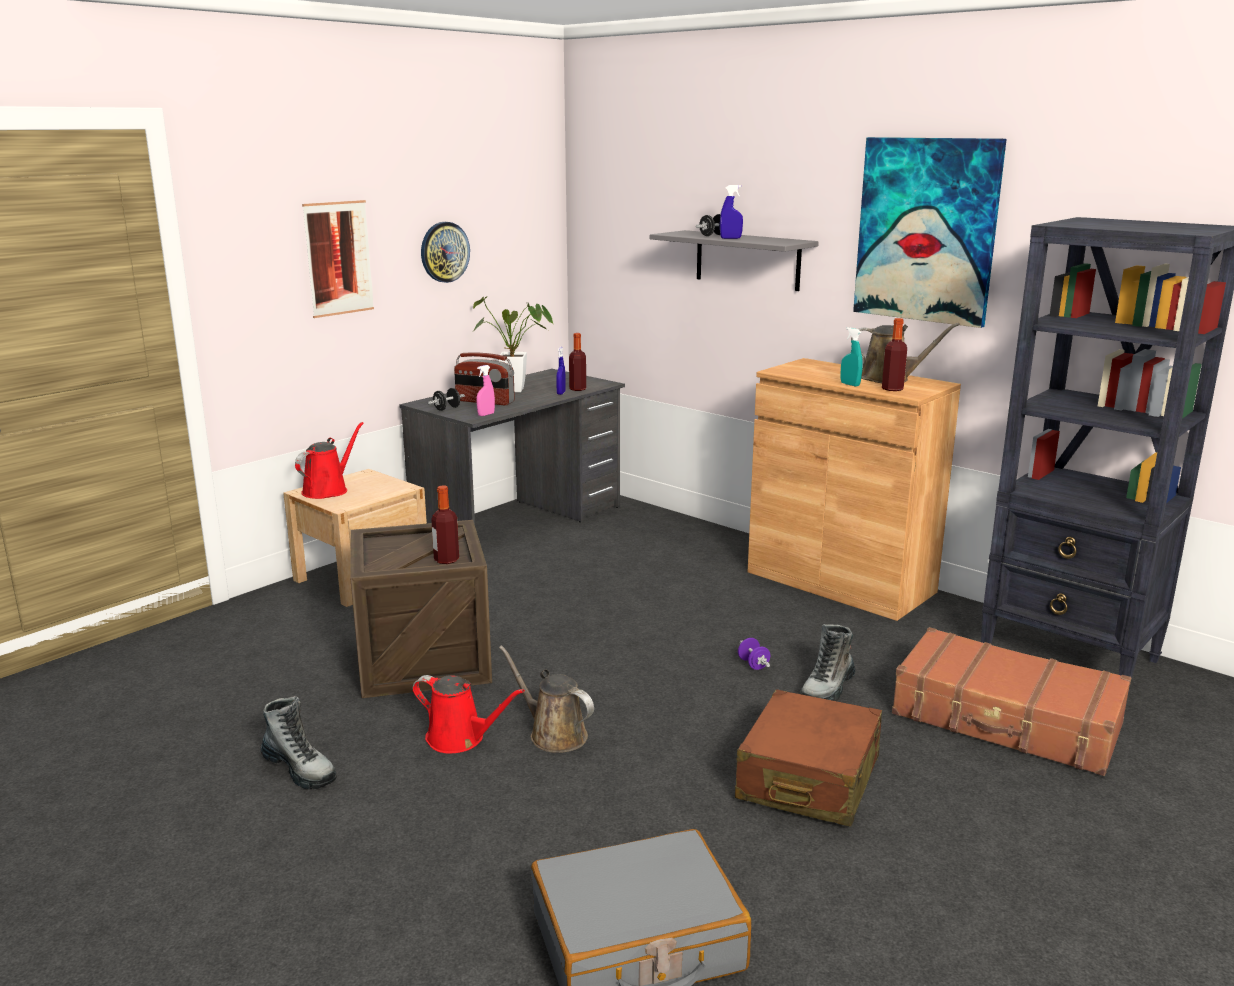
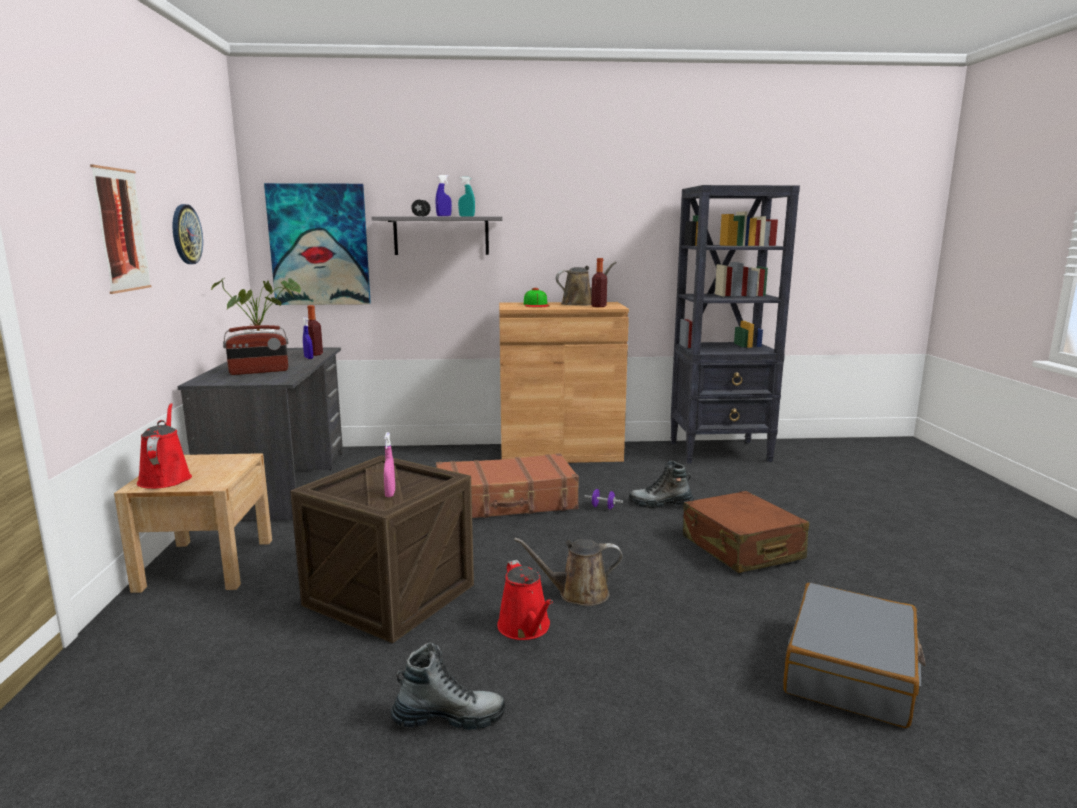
camera: 45 degrees left, 5 degrees down
red watering can [412,675,525,753] -> red watering can turned 90 degrees clockwise [497,560,553,640]
black dumbbell [428,388,465,411] -> none
bottle [431,485,459,564] -> none
pink spray bottle [476,365,495,416] -> pink spray bottle moved to [384,432,395,497]
boot [799,624,856,701] -> boot turned 105 degrees clockwise [629,461,694,509]
turquoise spray bottle [841,327,863,387] -> turquoise spray bottle moved to [458,177,475,217]
picture [853,137,1007,328] -> picture moved to [264,183,371,305]
brown suitcase [892,627,1131,776] -> brown suitcase moved to [436,453,579,518]
none -> cap [524,288,550,307]

